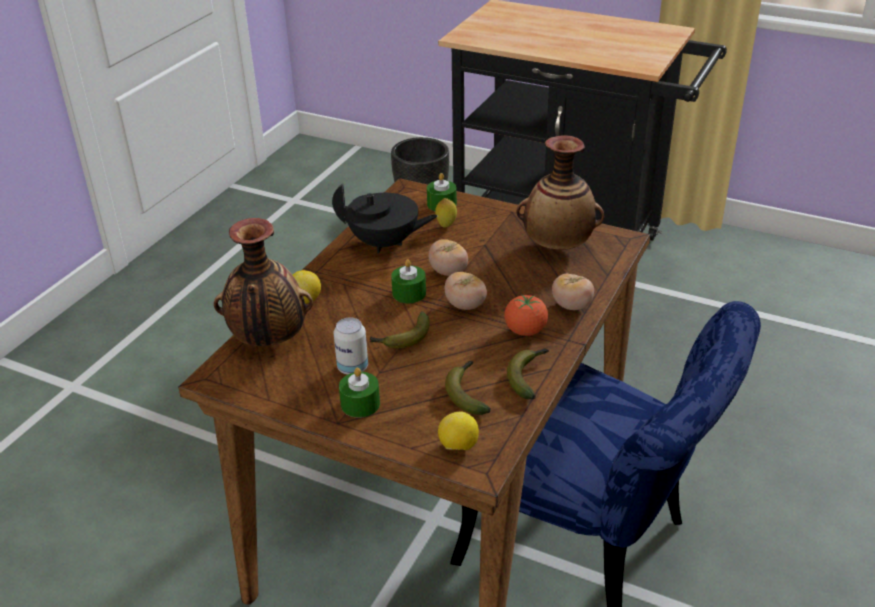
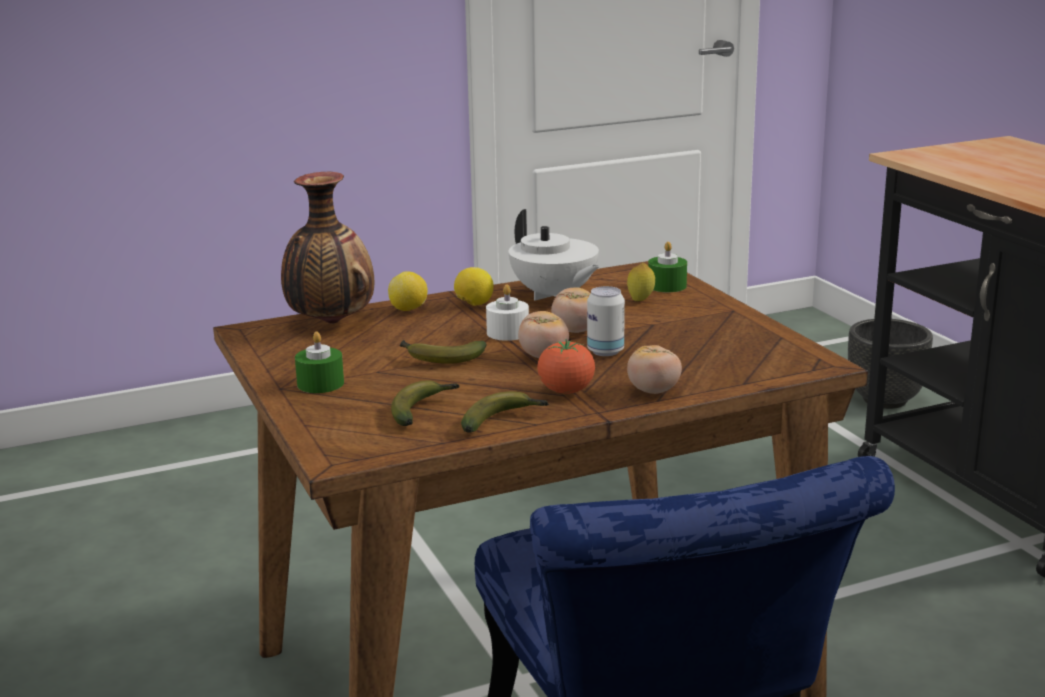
camera: 40 degrees right, 15 degrees down
black teapot [332,184,438,253] -> white teapot [509,209,600,301]
can [333,318,368,375] -> can moved to [587,286,625,356]
green candle [391,259,426,303] -> white candle [486,284,529,341]
lemon [438,412,479,450] -> lemon moved to [454,267,494,306]
vase [516,135,604,250] -> none

